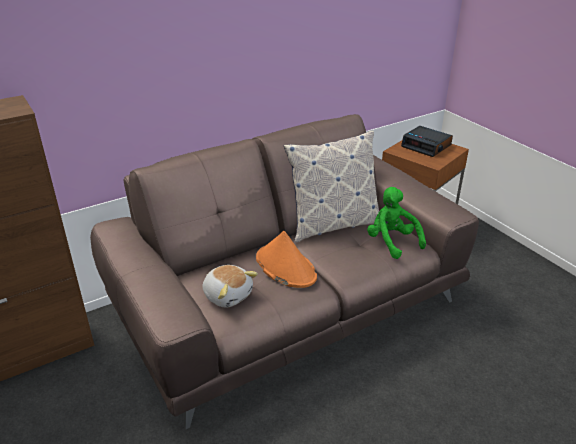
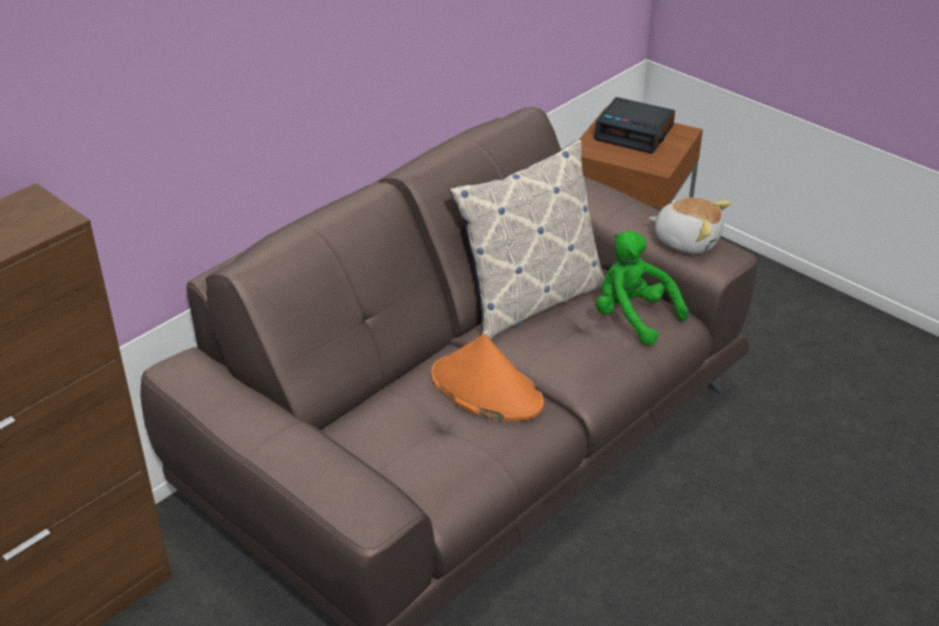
camera: 15 degrees left, 5 degrees up
plush toy [202,265,258,308] -> plush toy moved to [649,197,731,254]

